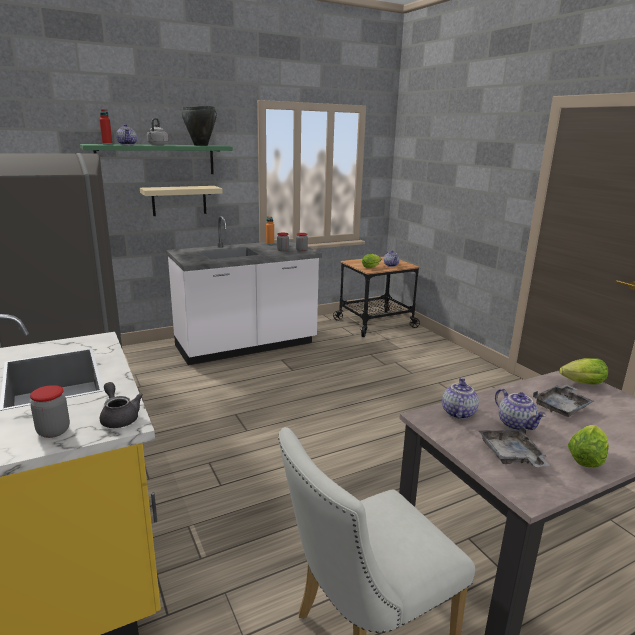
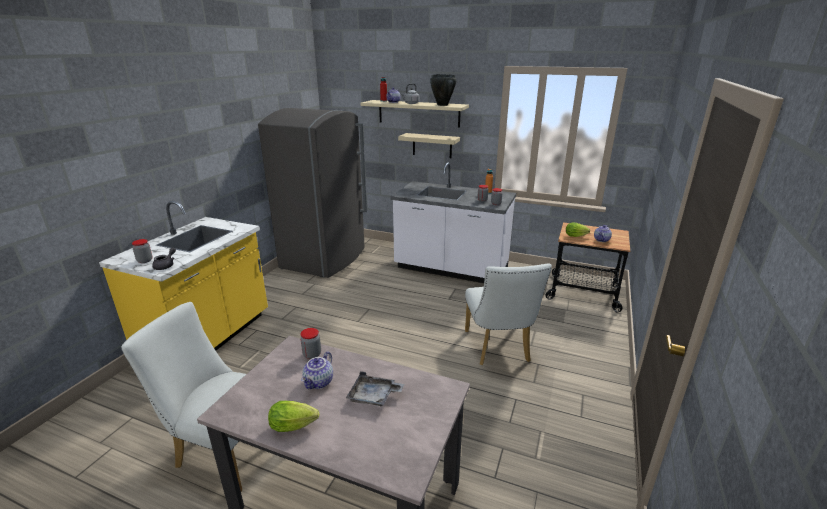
camera: 50 degrees right, 5 degrees up
green shelf [80,144,233,174] -> beige shelf [361,100,469,128]
teapot [442,378,479,419] -> jar [301,328,321,359]
grey tray [479,426,550,467] -> none
lettuce [559,358,608,385] -> none
none -> white chair [465,263,552,365]

